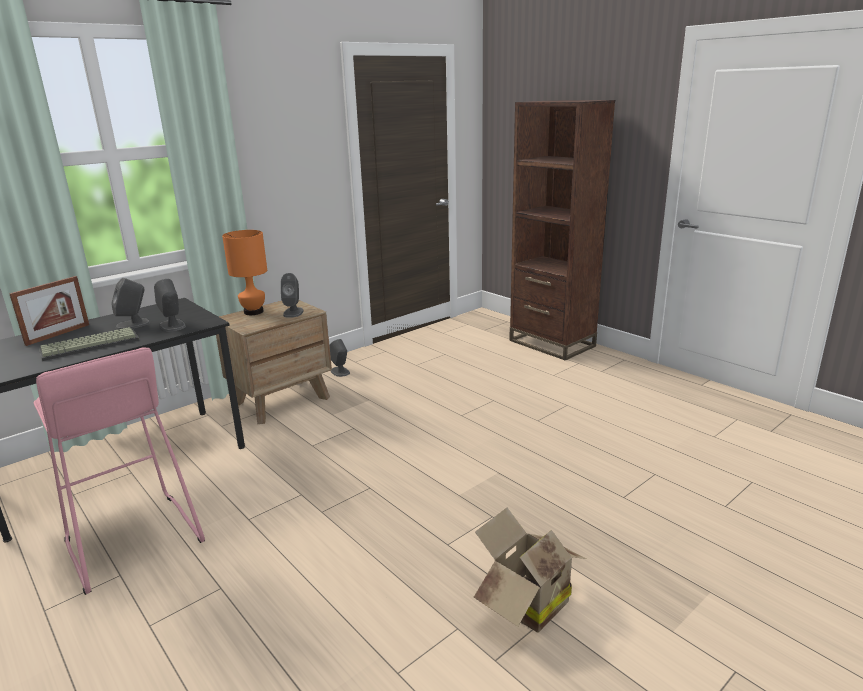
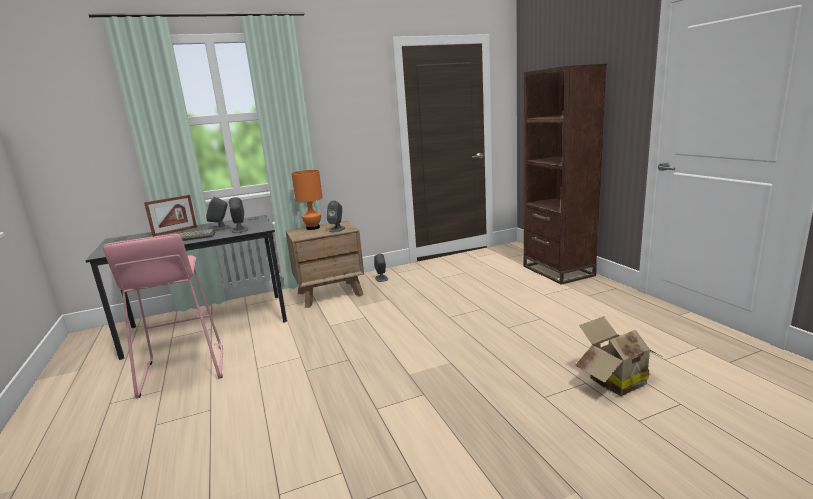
camera: 20 degrees right, 5 degrees down
cardboard box [474,508,586,633] -> cardboard box moved to [575,316,660,396]

